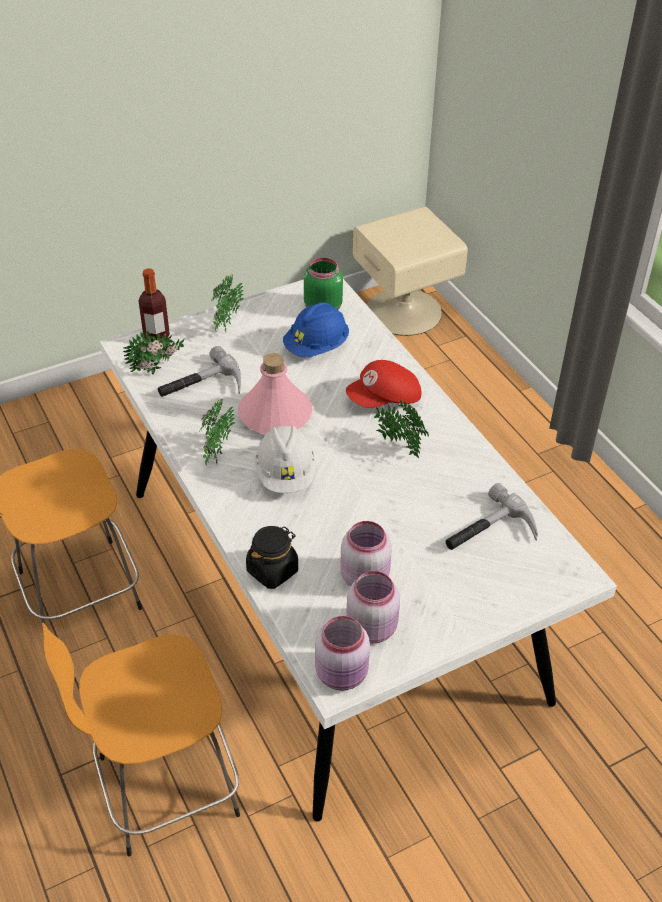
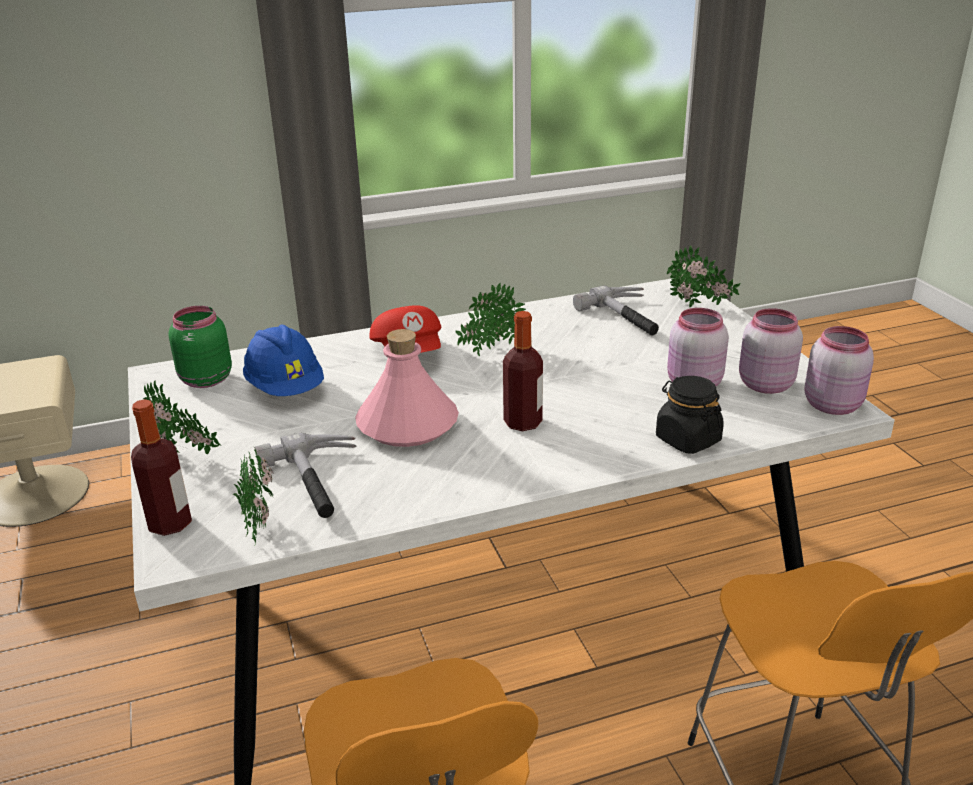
camera: 80 degrees left, 15 degrees down
potted plant [200,399,235,466] -> potted plant moved to [667,245,740,307]
white hard hat [255,425,316,493] -> bottle [503,311,543,431]

